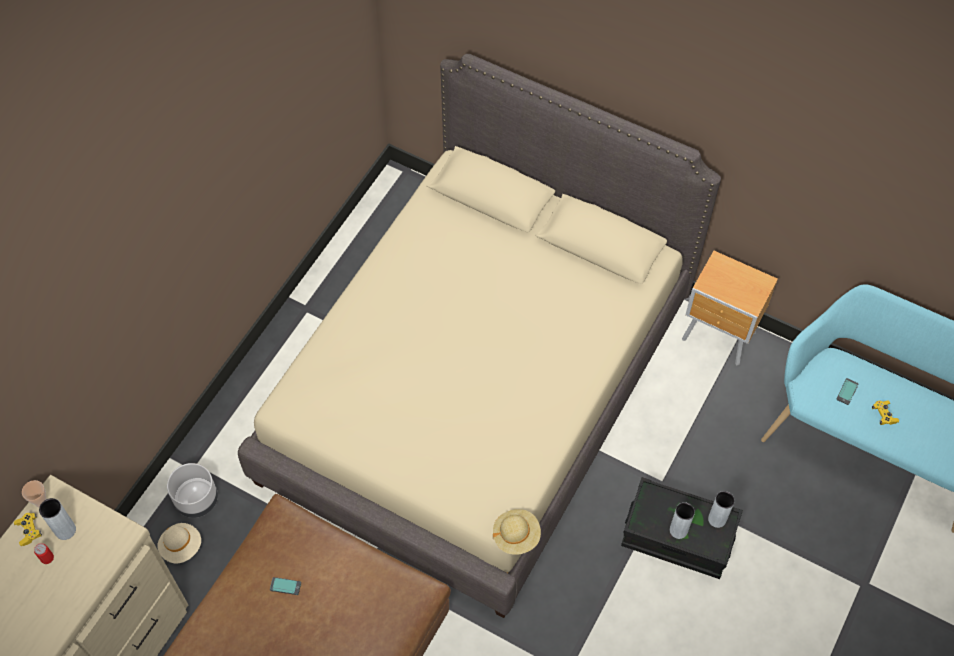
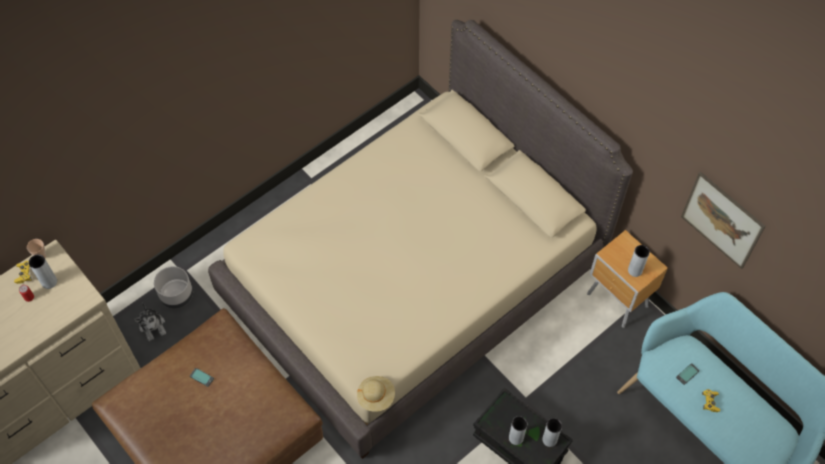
camera: 20 degrees right, 0 degrees up
beige hat [158,523,201,564] -> plush toy [134,302,166,341]
none -> grey vase [628,245,650,277]
none -> picture [681,172,765,269]

